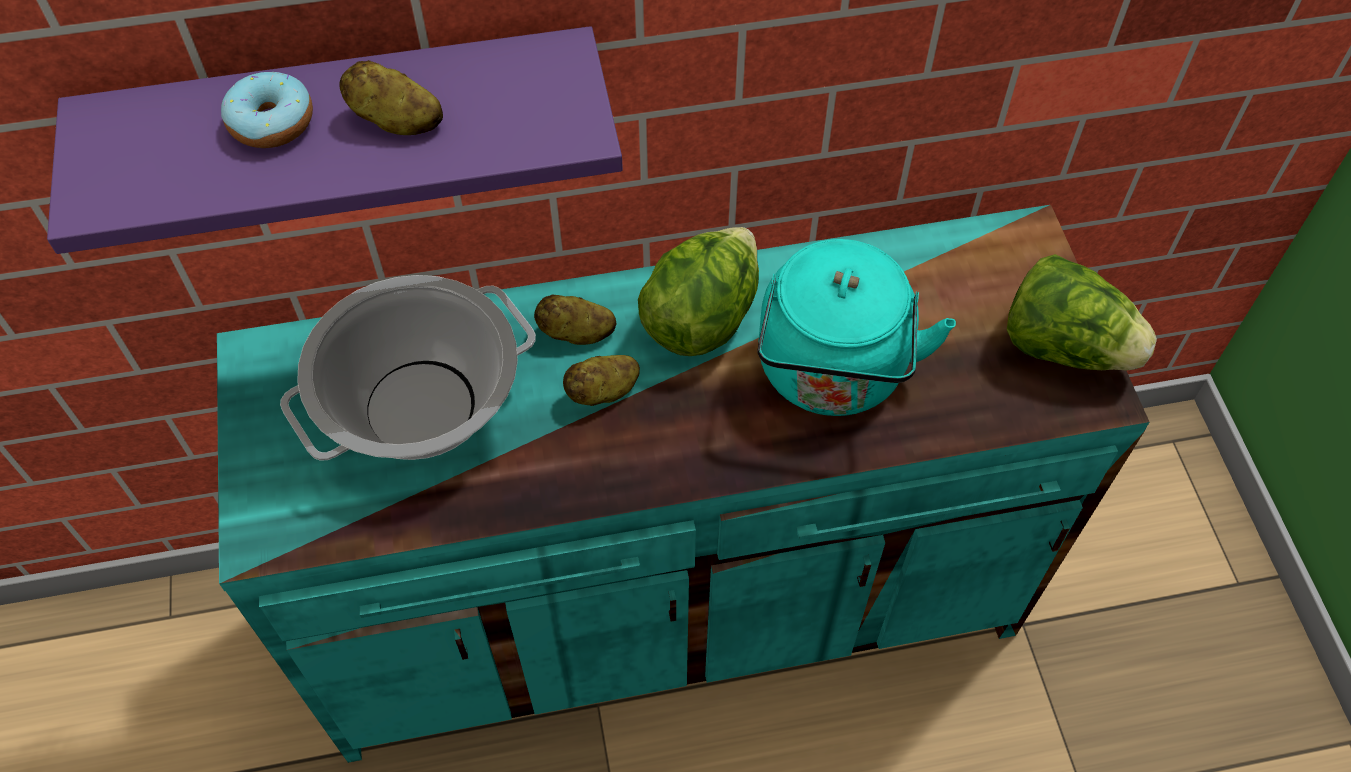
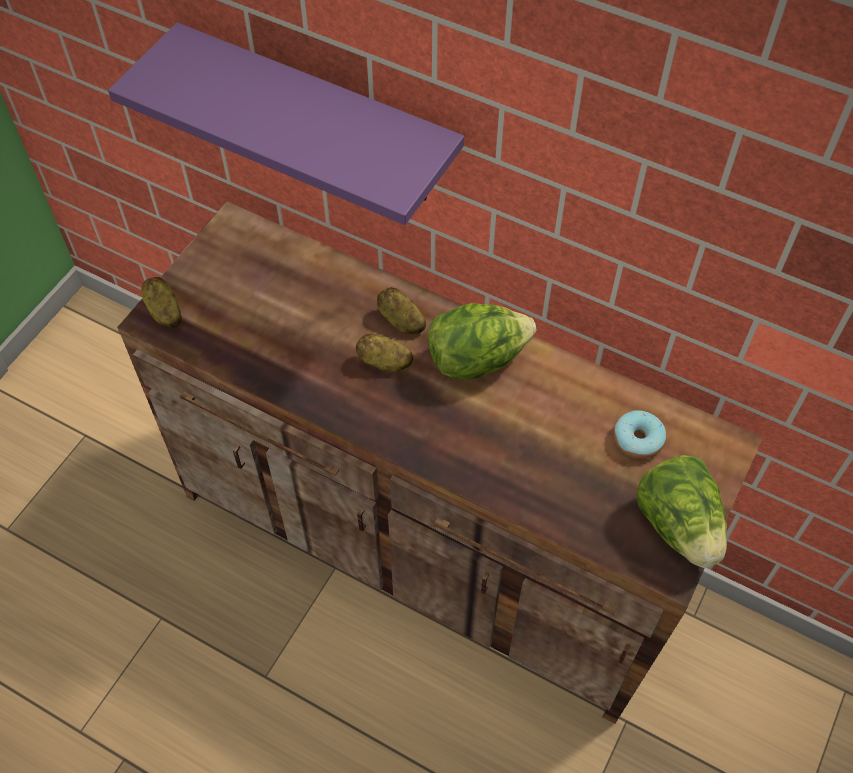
camera: 40 degrees right, 0 degrees up
turquoise cabinet [217,205,1149,763] -> brown cabinet [117,201,763,723]
donut [221,72,313,148] -> donut moved to [614,410,666,459]
cooking pot [280,275,536,461] -> none
potato [339,60,443,135] -> potato moved to [141,277,182,328]
turquoise kettle [757,239,956,416] -> none

